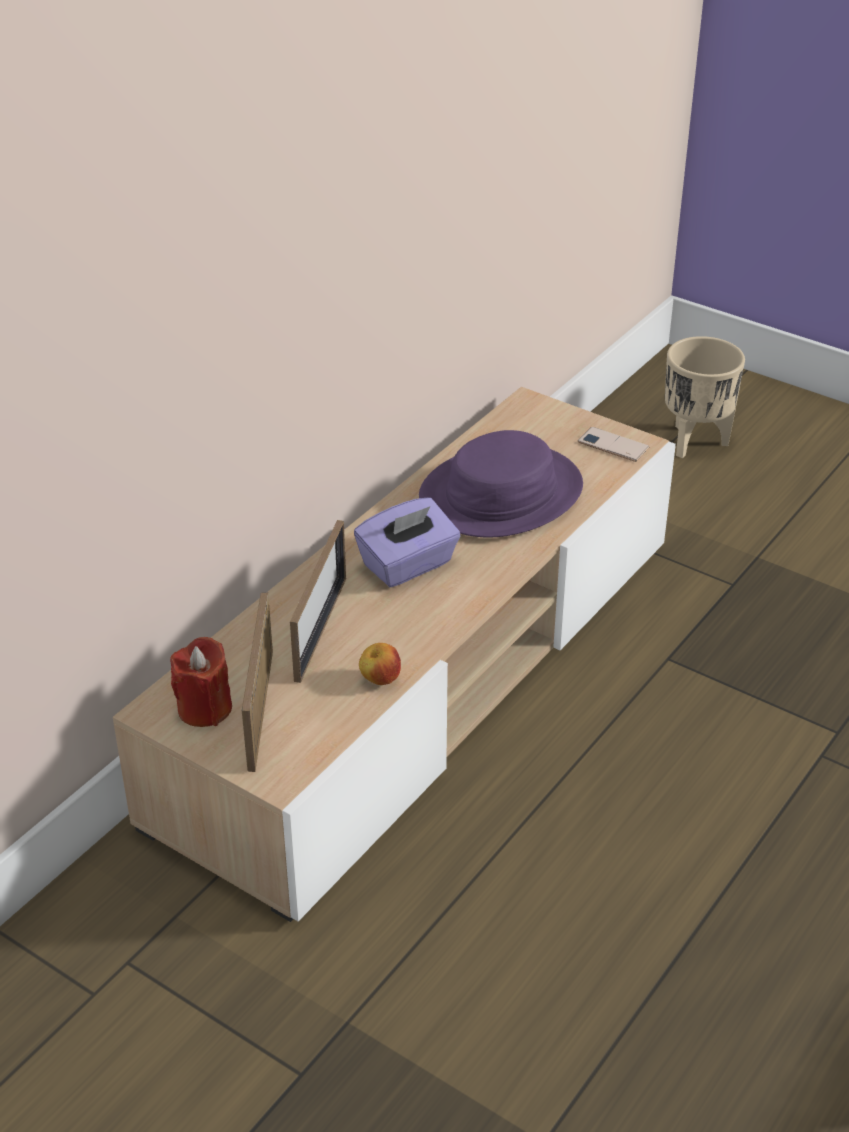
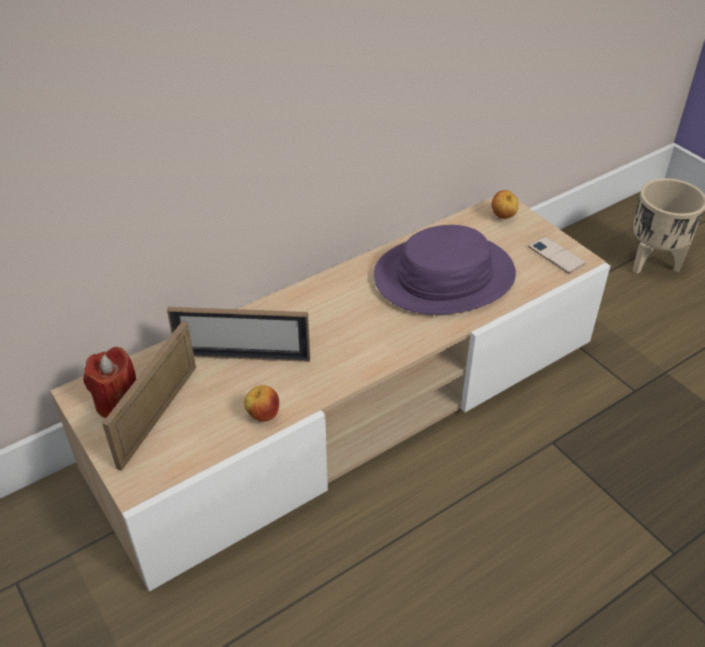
camera: 20 degrees right, 5 degrees up
picture frame [290,520,346,683] -> picture frame turned 60 degrees clockwise [167,307,310,362]
purple tissue box [354,498,461,587] -> none
none -> apple [492,190,518,219]

